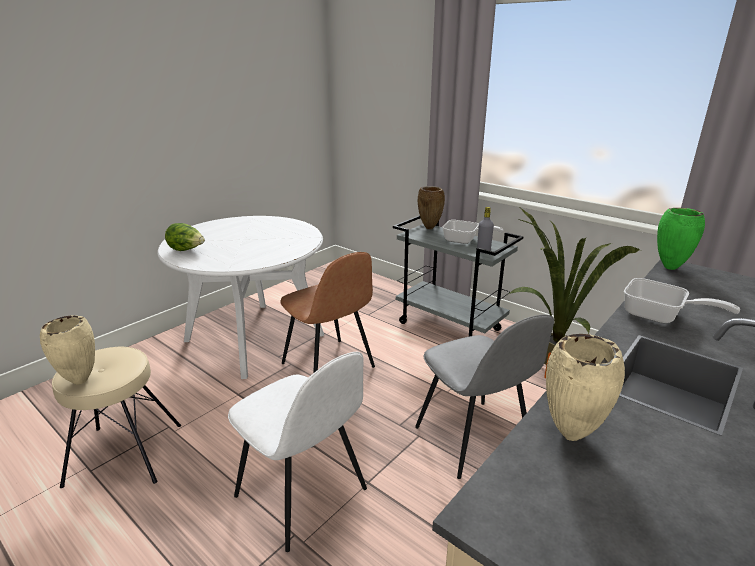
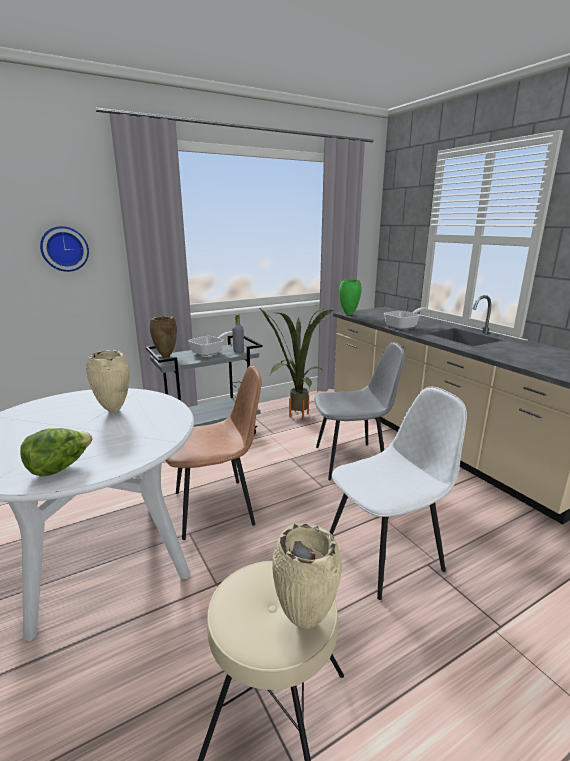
camera: 70 degrees left, 5 degrees down
beige vase [546,334,625,441] -> beige vase moved to [86,350,130,413]
none -> wall clock [40,226,89,272]

